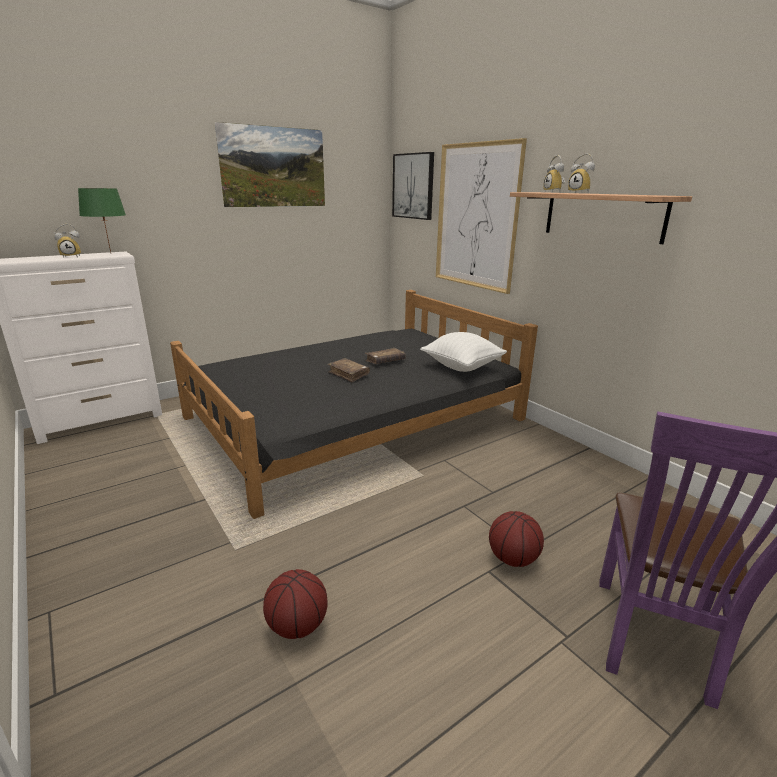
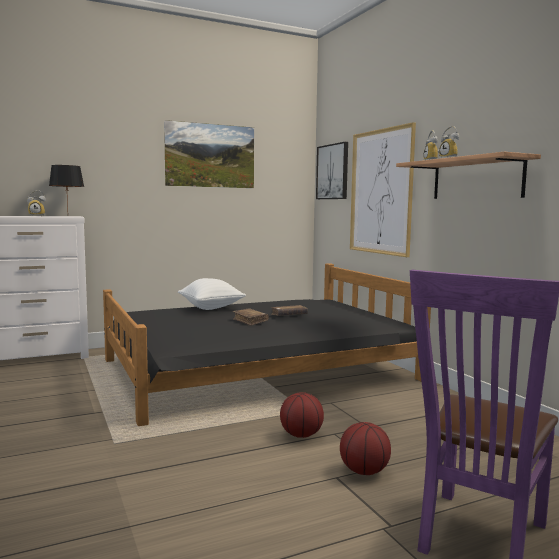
camera: 10 degrees right, 15 degrees down
green table lamp [78,188,126,253] -> black table lamp [49,165,84,210]
basketball [263,569,328,639] -> basketball moved to [280,392,324,438]
white pillow [420,332,507,372] -> white pillow moved to [178,278,246,310]

